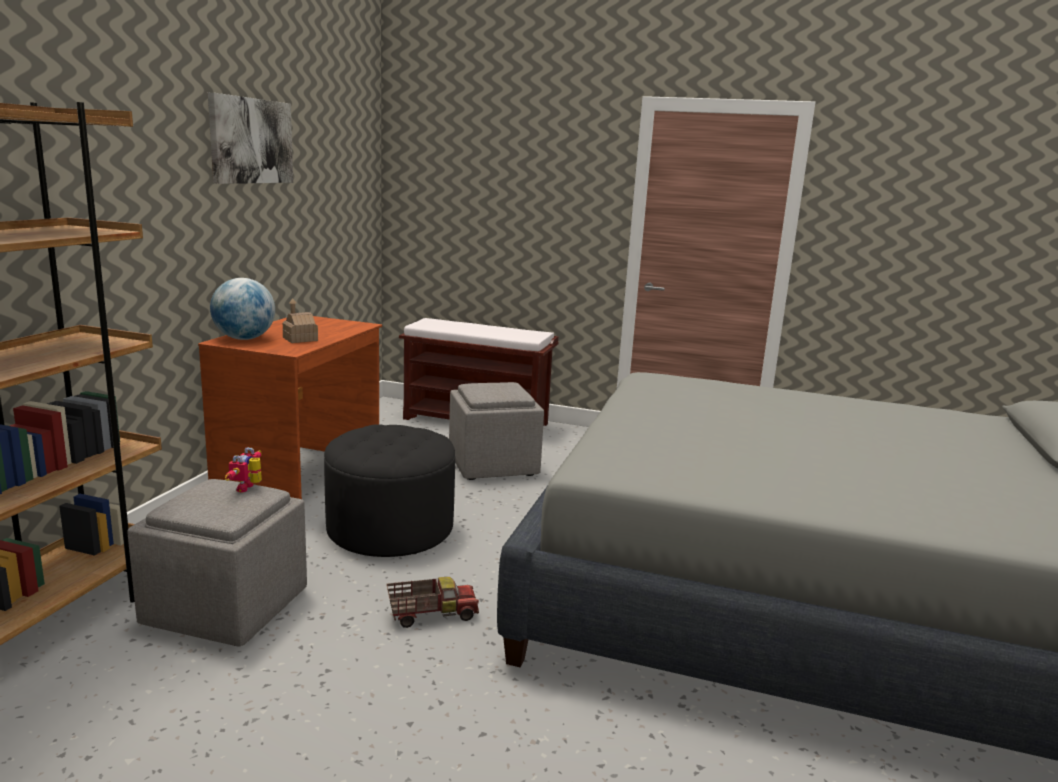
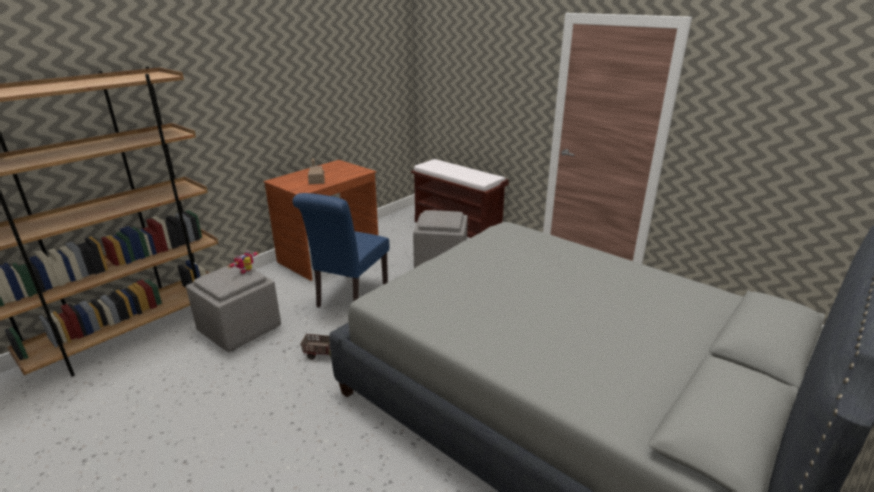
camera: 25 degrees right, 10 degrees up
picture [208,92,293,184] -> none
globe [210,278,275,340] -> none
black ottoman [324,424,455,557] -> blue chair [293,193,389,308]

